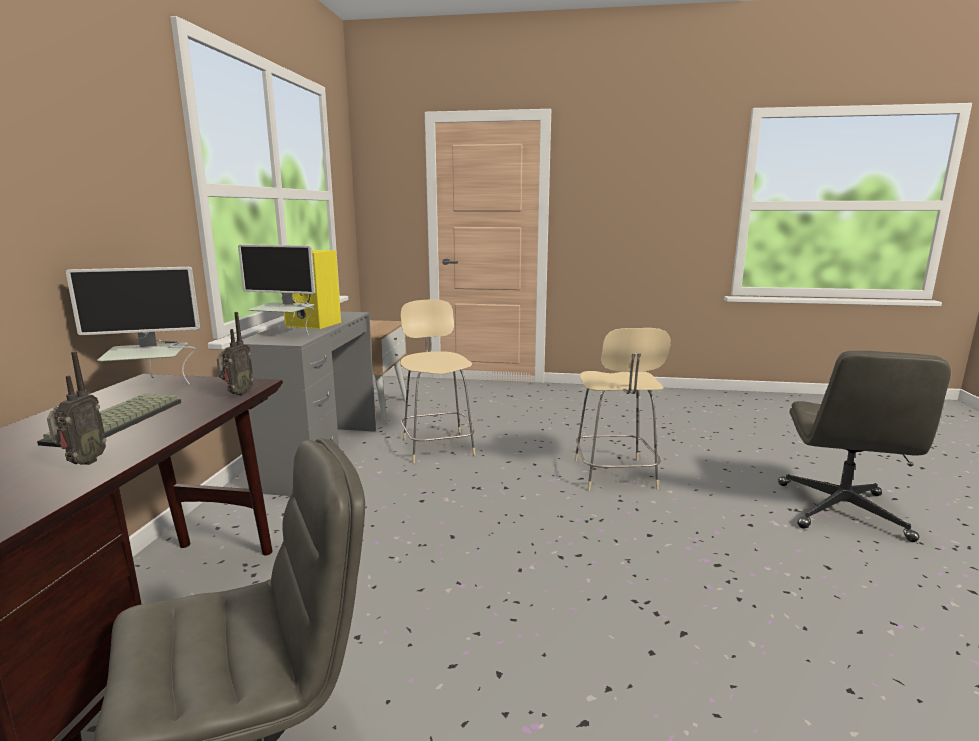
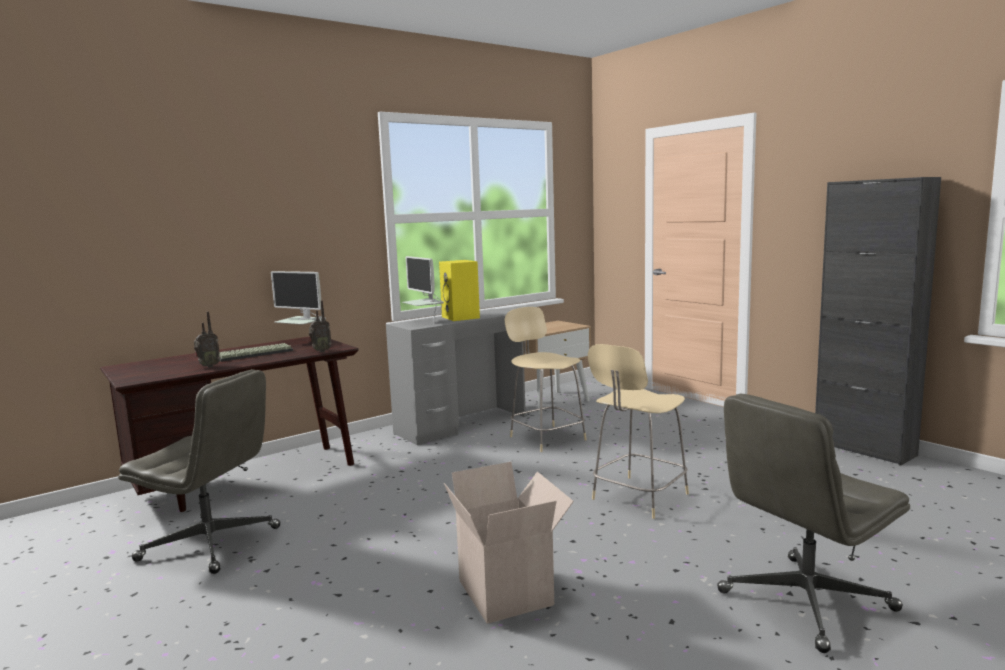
camera: 45 degrees right, 5 degrees down
beige chair [400,299,475,463] -> beige chair turned 60 degrees counterclockwise [504,307,587,452]
none -> cardboard box [444,462,574,624]
none -> black cabinet [815,177,941,466]

